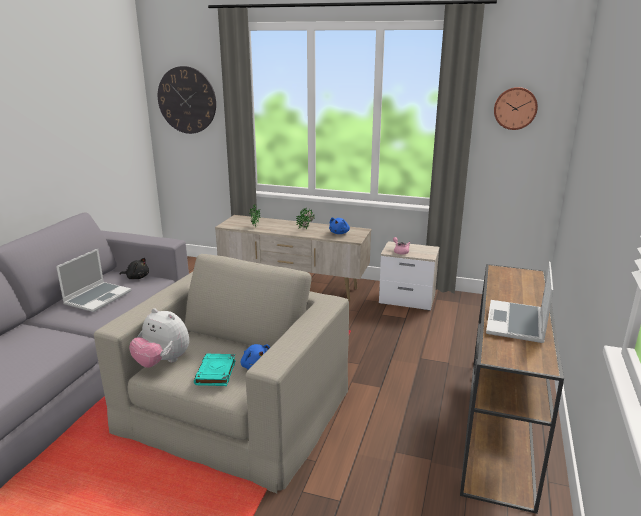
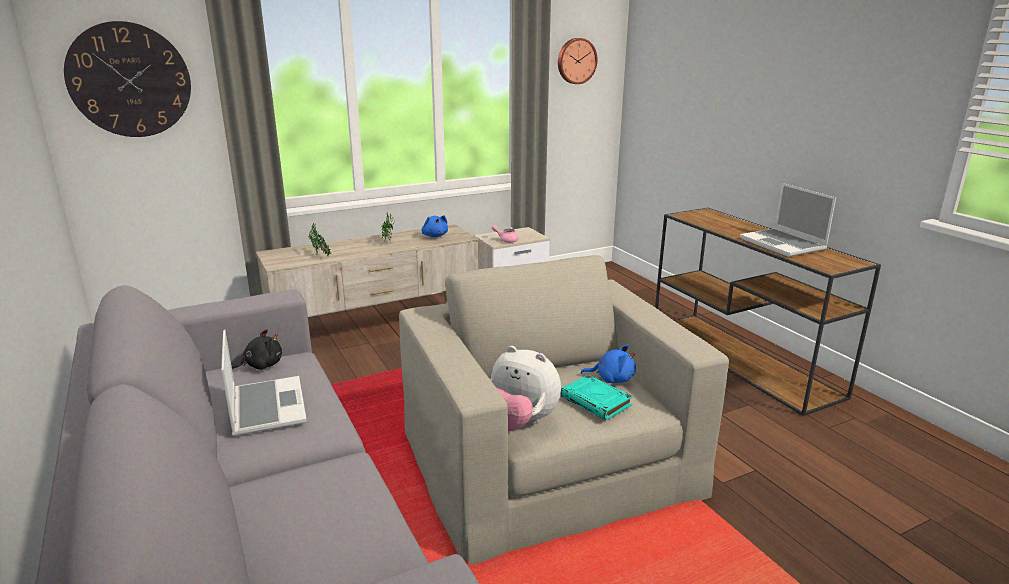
camera: 45 degrees left, 0 degrees up
plush toy [129,308,189,368] -> plush toy turned 45 degrees clockwise [490,346,561,431]

